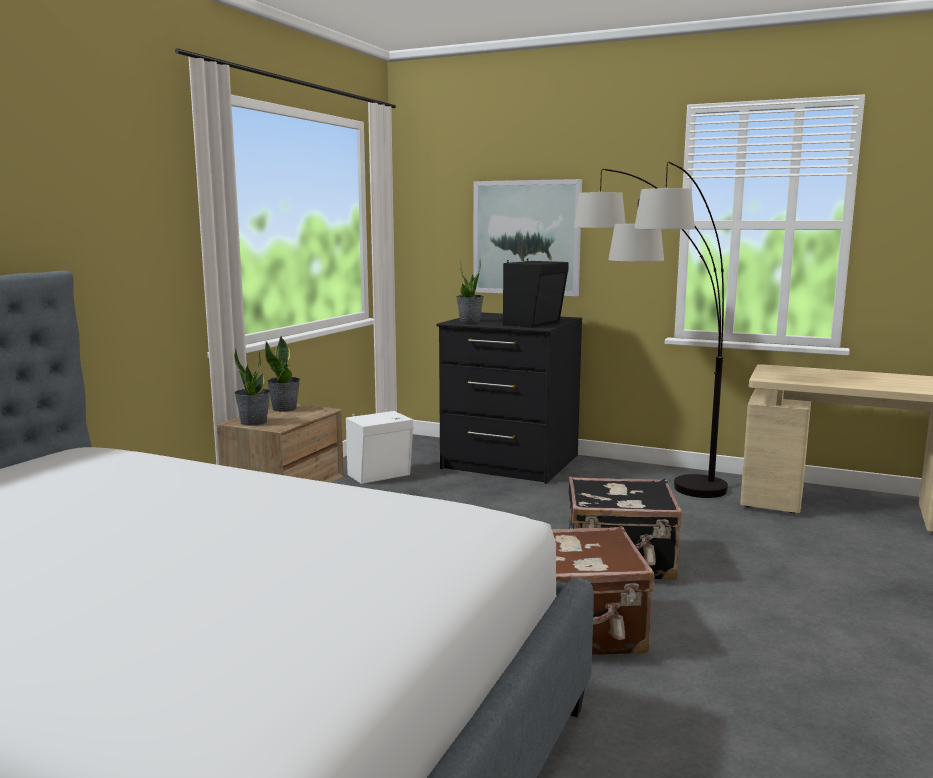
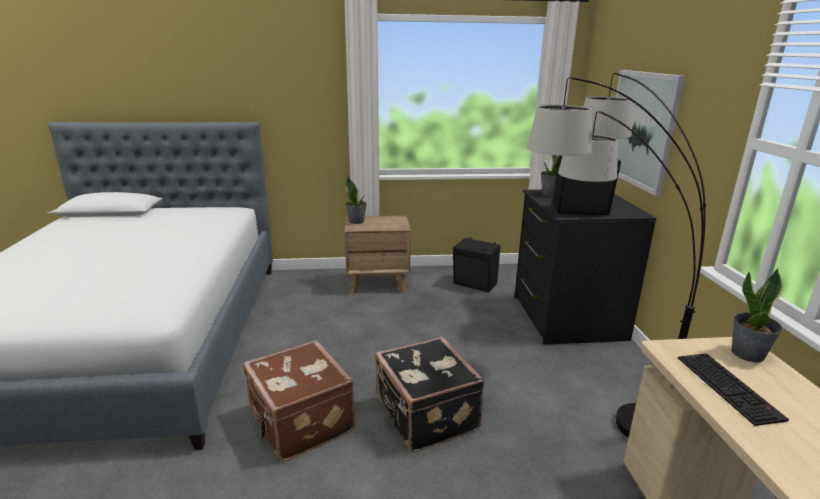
camera: 60 degrees right, 10 degrees up
potted plant [265,336,300,412] -> potted plant moved to [731,268,783,362]
white speaker [346,409,413,484] -> black speaker [453,237,500,292]
none -> keyboard [678,353,789,426]

